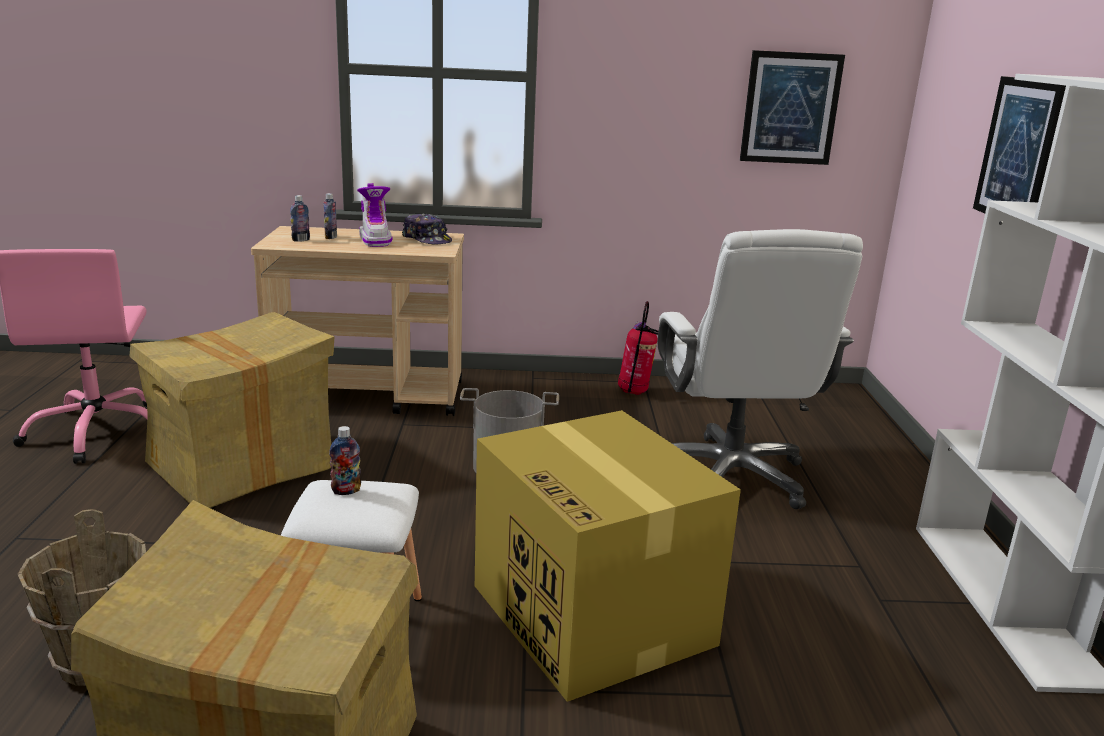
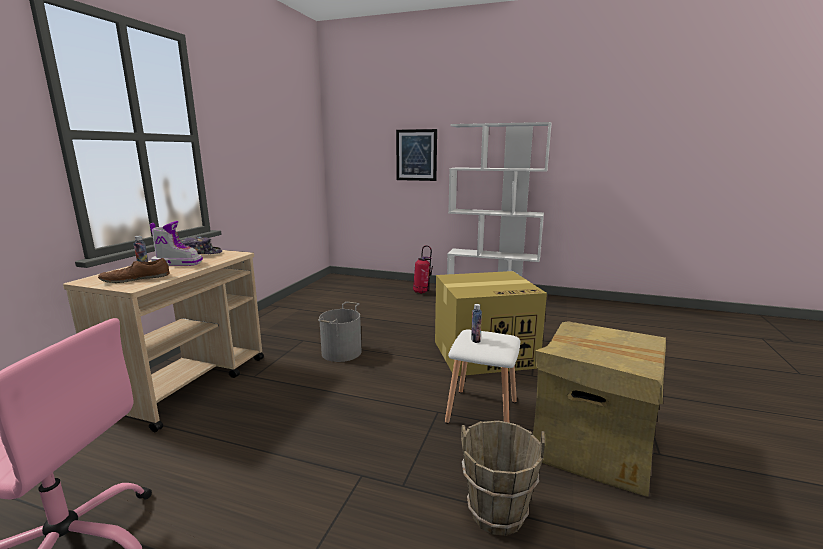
camera: 70 degrees left, 5 degrees down
cardboard box [129,312,334,508] -> none
bottle [290,195,310,242] -> brown shoe [98,258,170,283]
fire extinguisher [618,301,658,395] -> fire extinguisher moved to [413,245,433,294]
white office chair [658,229,863,509] -> none
picture [740,50,845,165] -> none

